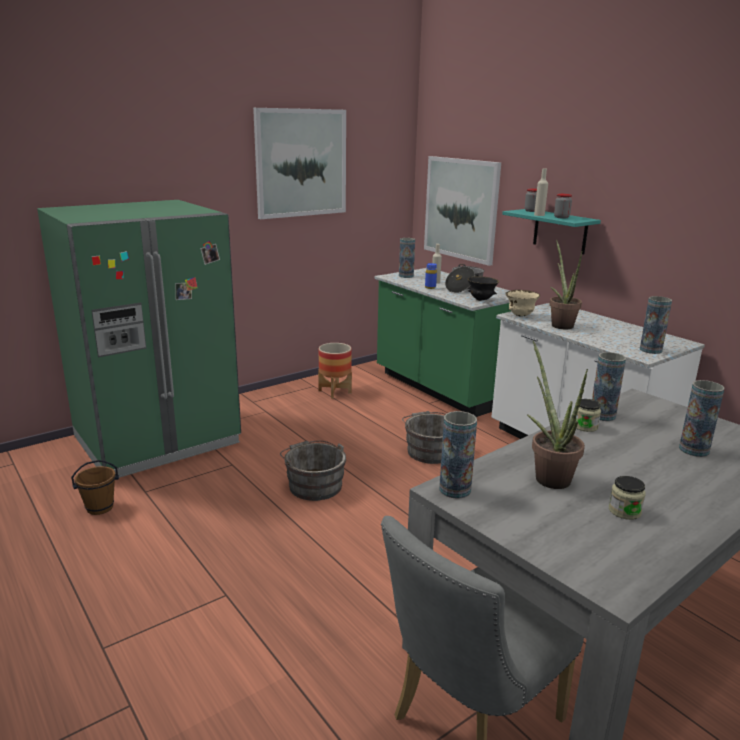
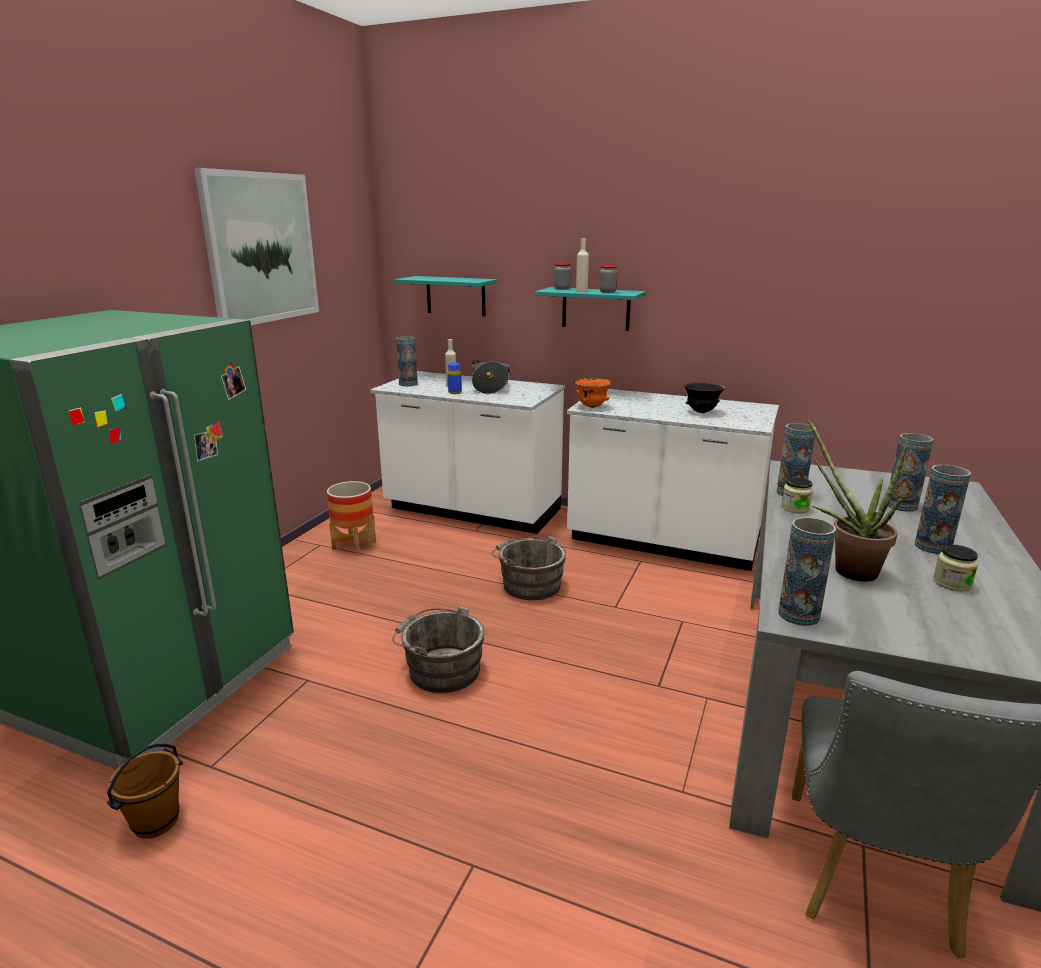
camera: 30 degrees left, 0 degrees up
green counter [375,268,511,417] -> white counter [371,371,565,534]
picture [424,156,501,266] -> turquoise shelf [394,276,497,316]
black bowl [468,277,499,301] -> black bowl moved to [684,382,725,413]
beige bowl [505,290,540,317] -> orange bowl [574,377,612,408]
potted plant [549,240,582,329] -> none
vase [640,296,672,354] -> vase moved to [915,465,971,554]

